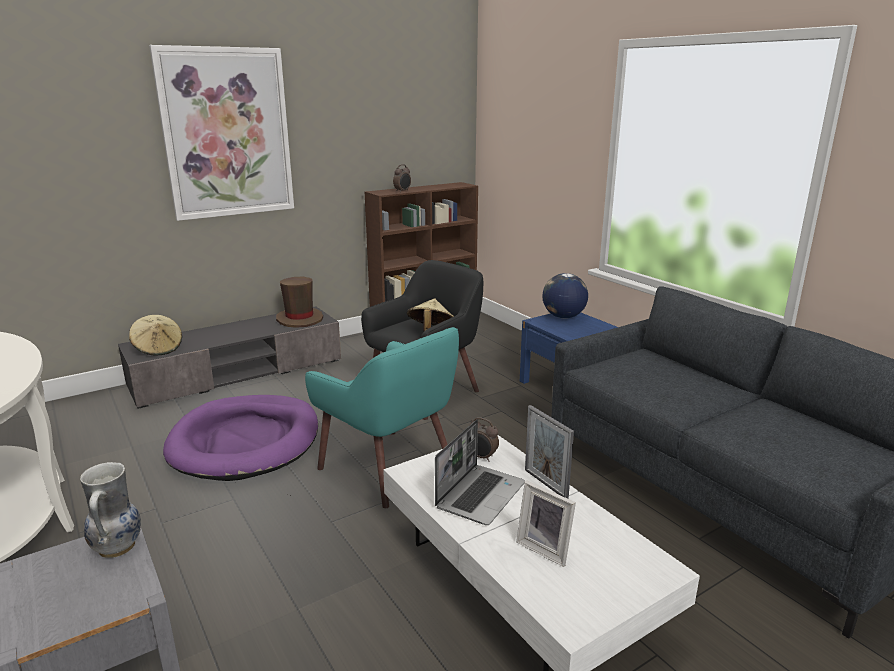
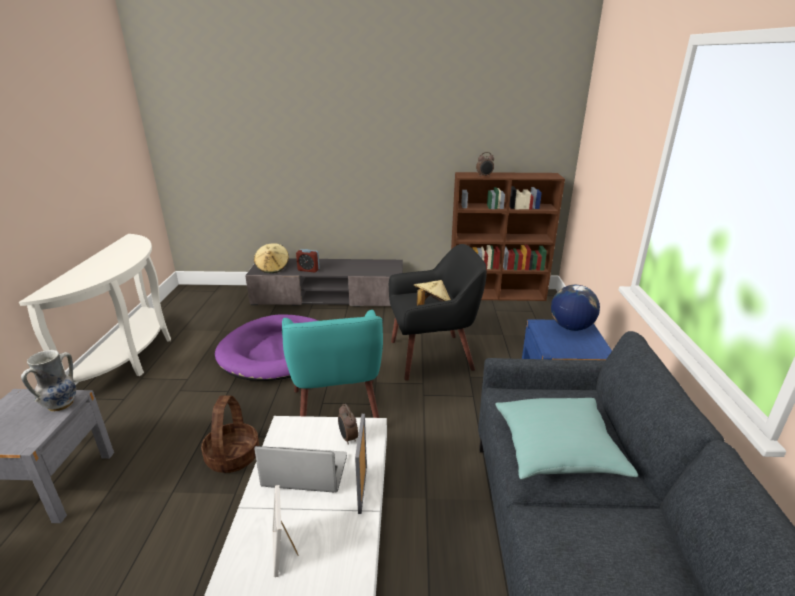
camera: 35 degrees right, 5 degrees up
picture [149,45,294,221] -> none
brown hat [276,277,323,328] -> none
laptop [435,419,525,525] -> laptop turned 150 degrees counterclockwise [254,446,347,492]
none -> basket [201,395,259,473]
none -> alarm clock [296,249,320,272]
none -> turquoise pillow [495,398,638,479]

